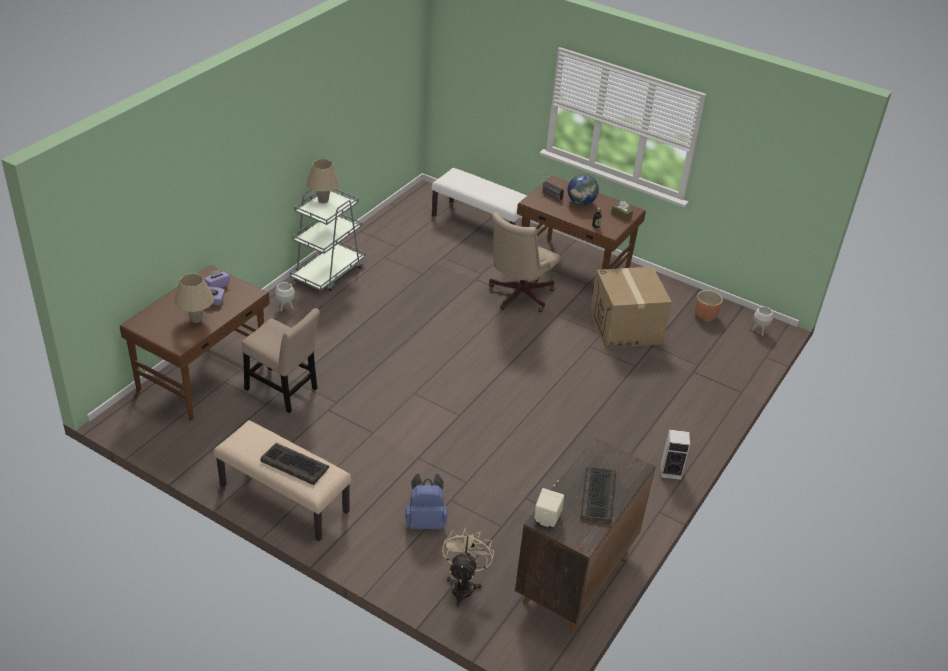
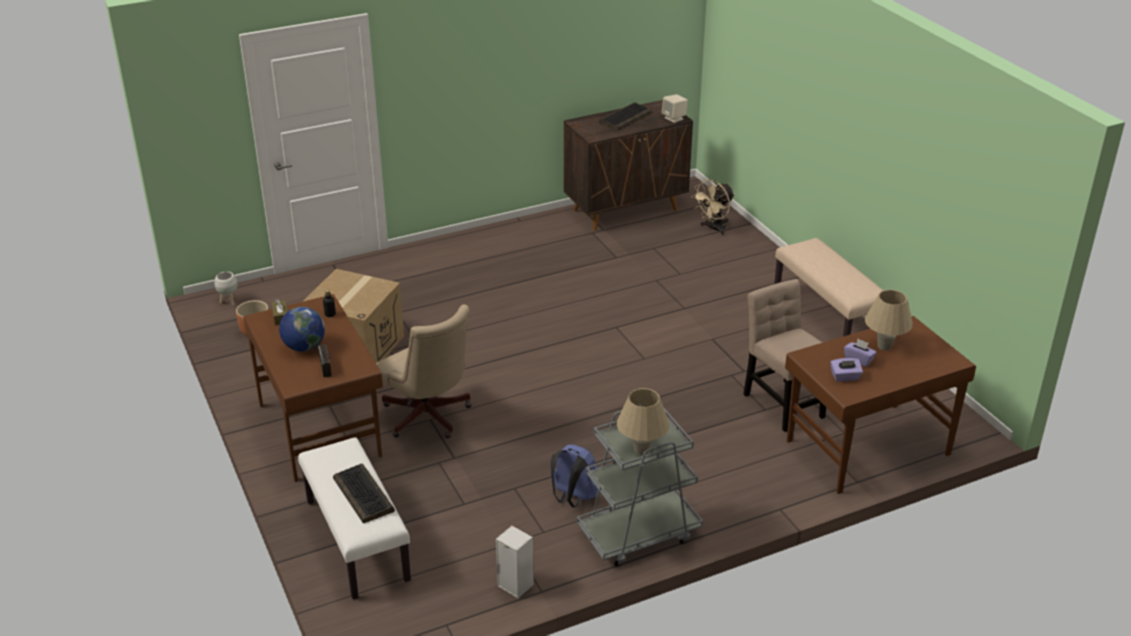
camera: 145 degrees left, 5 degrees down
keyboard [261,443,329,485] -> keyboard moved to [333,464,395,523]
white planter [275,282,295,311] -> none
blue backpack [405,473,448,529] -> blue backpack moved to [551,444,598,507]
beige office chair [489,212,560,312] -> beige office chair turned 75 degrees clockwise [376,304,472,438]
speaker [661,429,690,480] -> speaker moved to [496,526,534,598]

